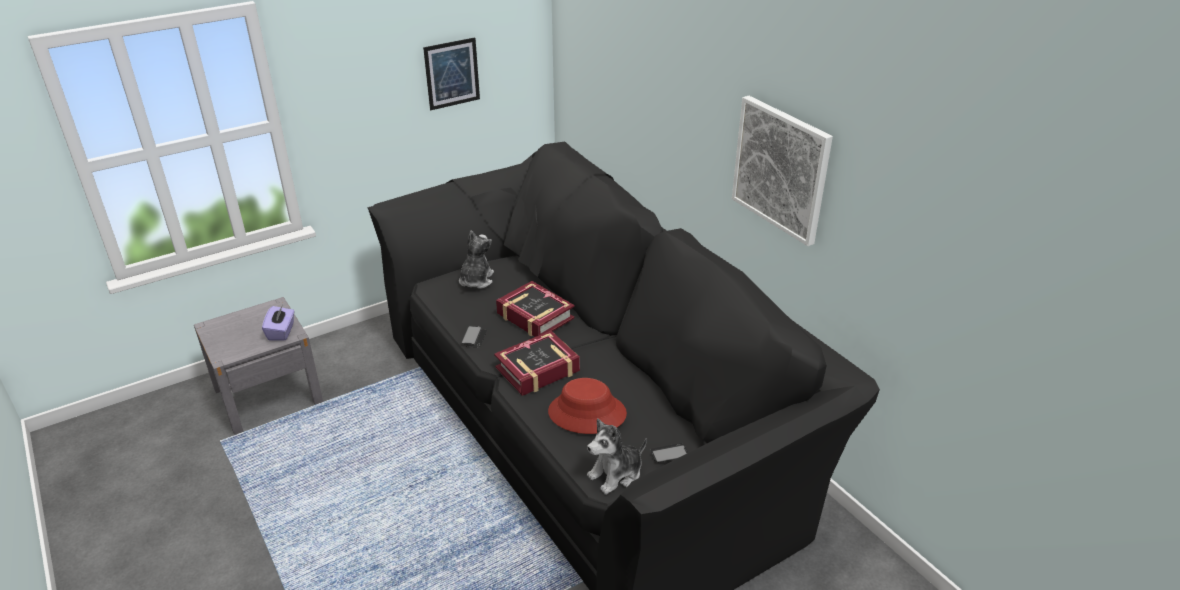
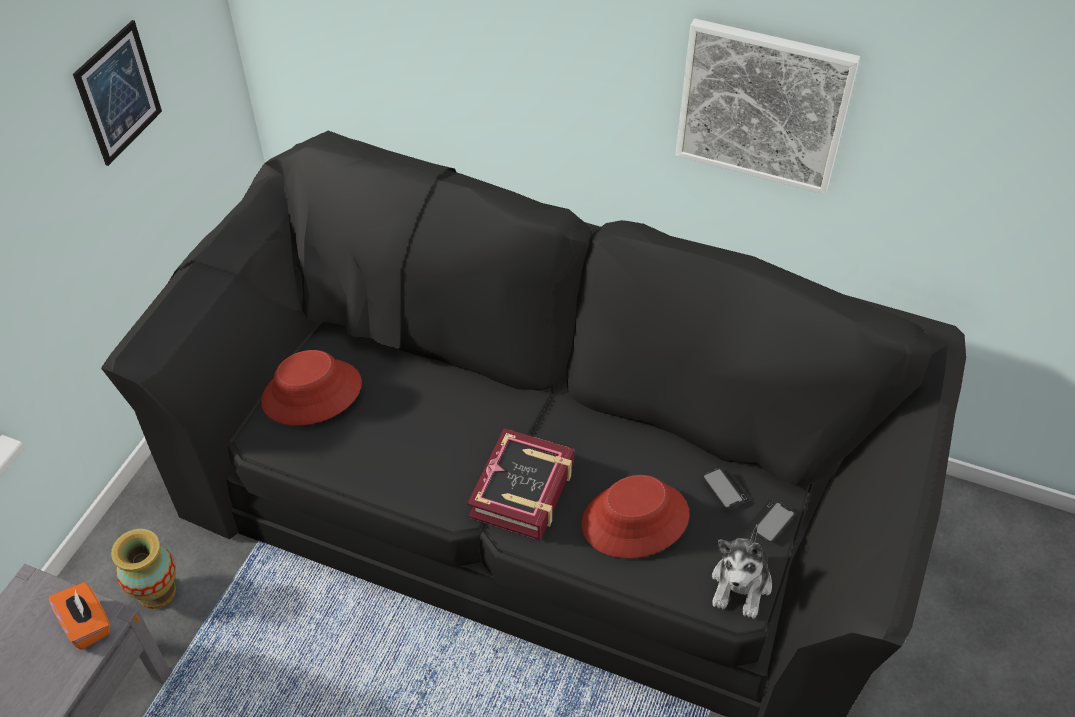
camera: 35 degrees left, 15 degrees up
purple tissue box [262,306,294,341] -> orange tissue box [49,582,110,650]
plush toy [459,230,494,289] -> red hat [261,350,362,426]
phone [461,326,487,348] -> phone moved to [703,468,750,509]
book [496,281,575,337] -> none
none -> vase [111,529,176,609]

